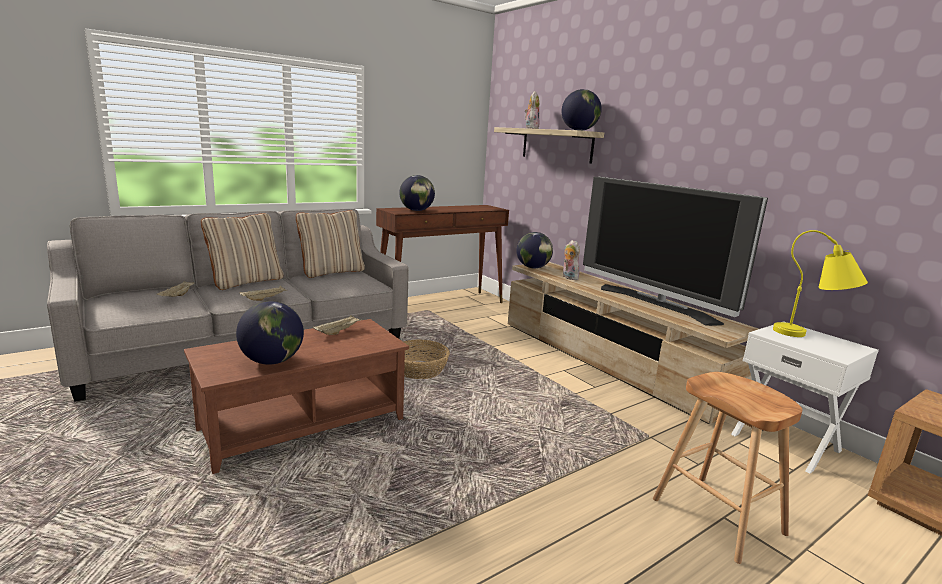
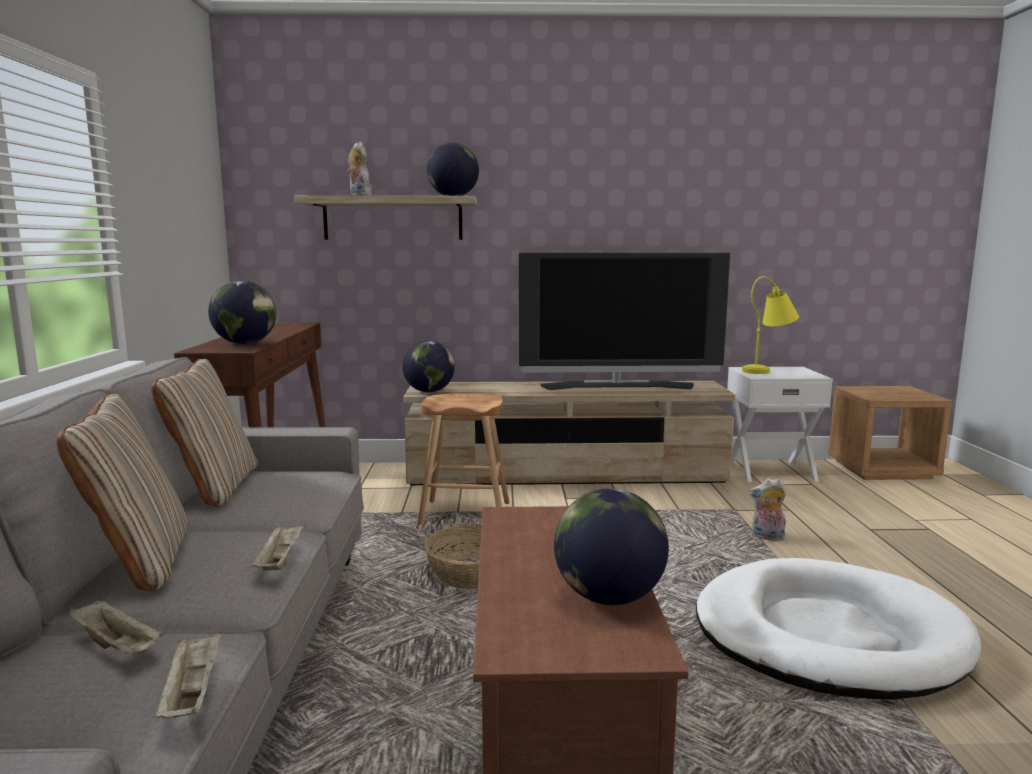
camera: 55 degrees left, 5 degrees down
beige tray [313,315,362,335] -> beige tray moved to [155,632,222,718]
plush toy [563,240,580,280] -> plush toy moved to [749,478,786,541]
brown stool [653,372,802,564] -> brown stool moved to [417,393,509,525]
none -> white dog bed [696,558,981,700]

